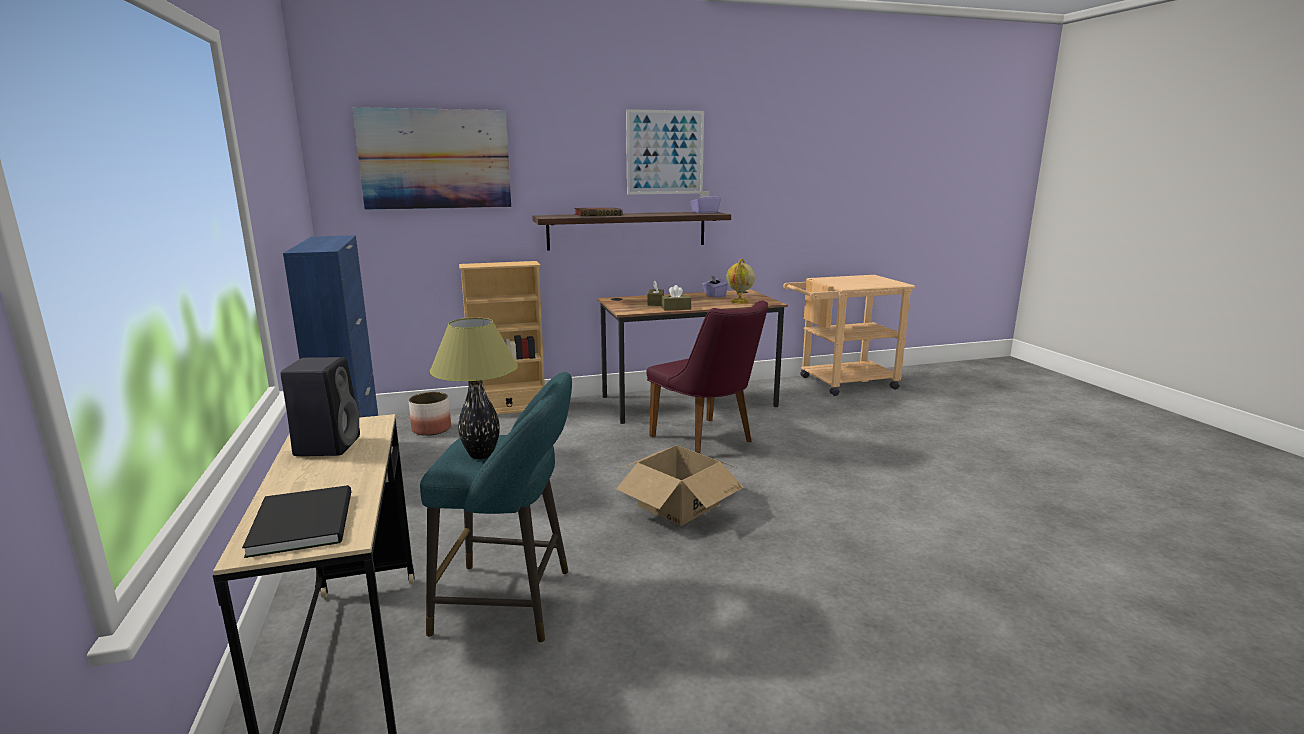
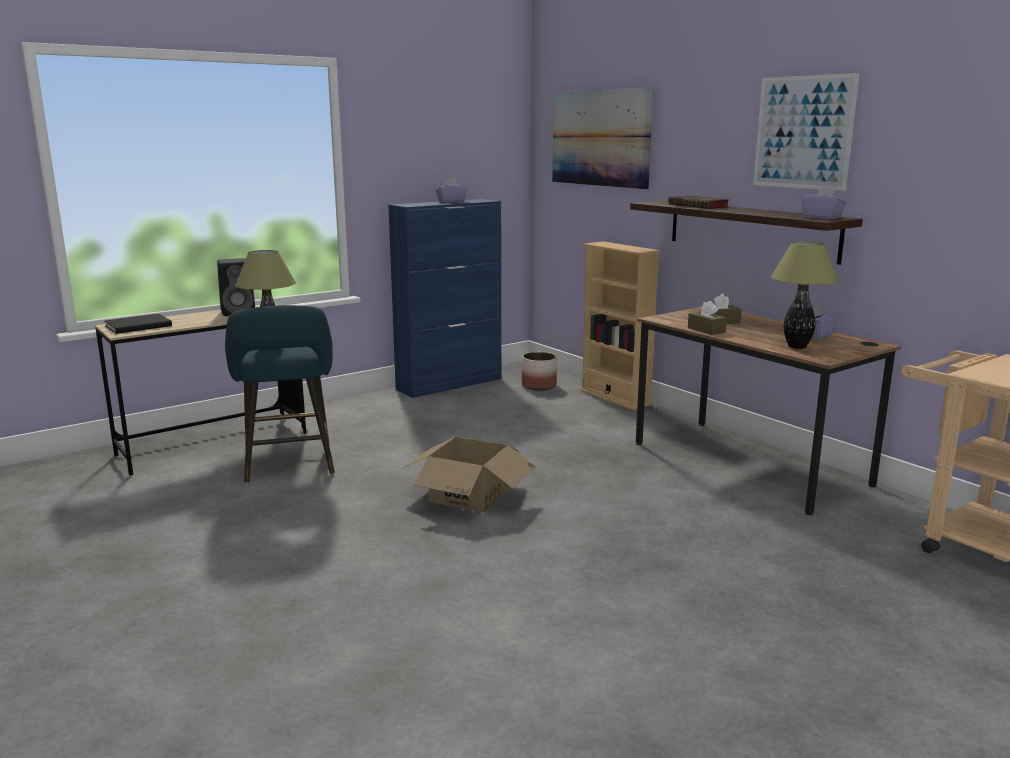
camera: 70 degrees right, 0 degrees up
purple chair [646,300,768,454] -> none
globe [726,259,755,304] -> table lamp [771,241,839,349]
none -> purple tissue box [436,179,467,202]

